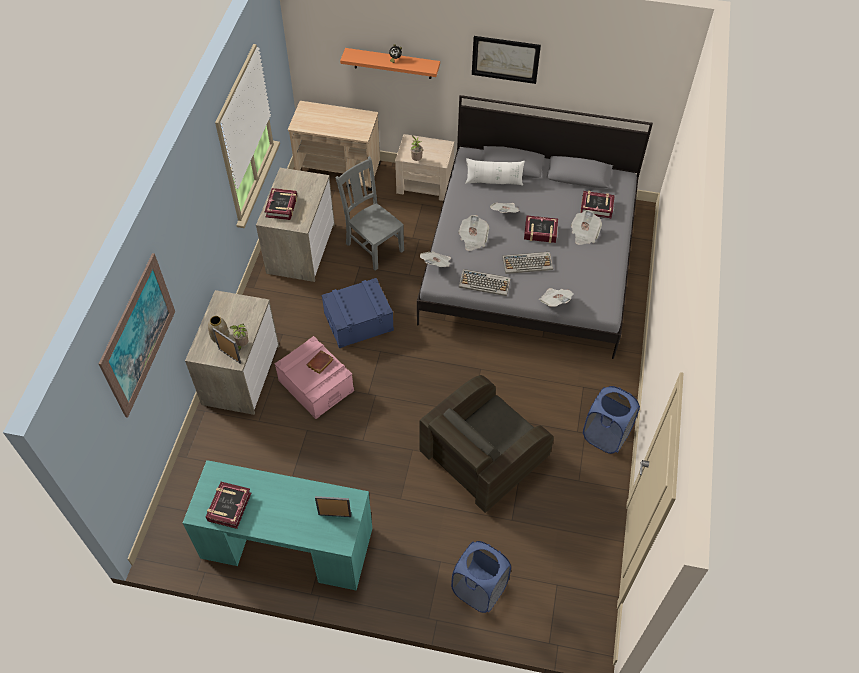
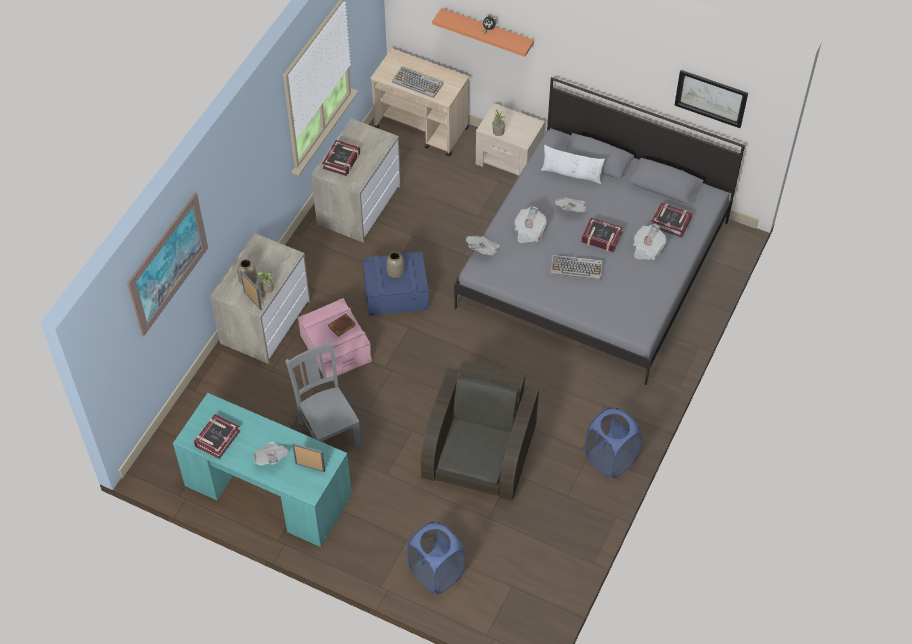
camera: 15 degrees right, 0 degrees up
grey chair [336,156,404,271] -> grey chair moved to [285,341,362,447]
brown armchair [419,375,554,513] -> brown armchair turned 135 degrees clockwise [420,361,539,501]
keyboard [459,269,511,296] -> keyboard moved to [392,67,443,98]
picture [472,36,541,84] -> picture moved to [675,70,748,128]
newspaper [539,288,574,307] -> newspaper moved to [253,441,288,465]
none -> vase [386,252,405,278]

